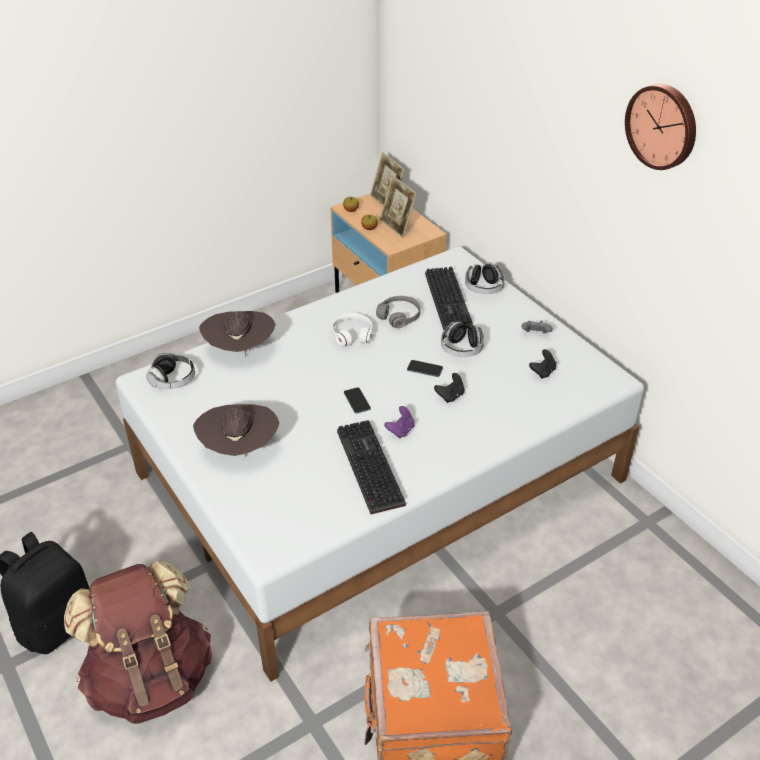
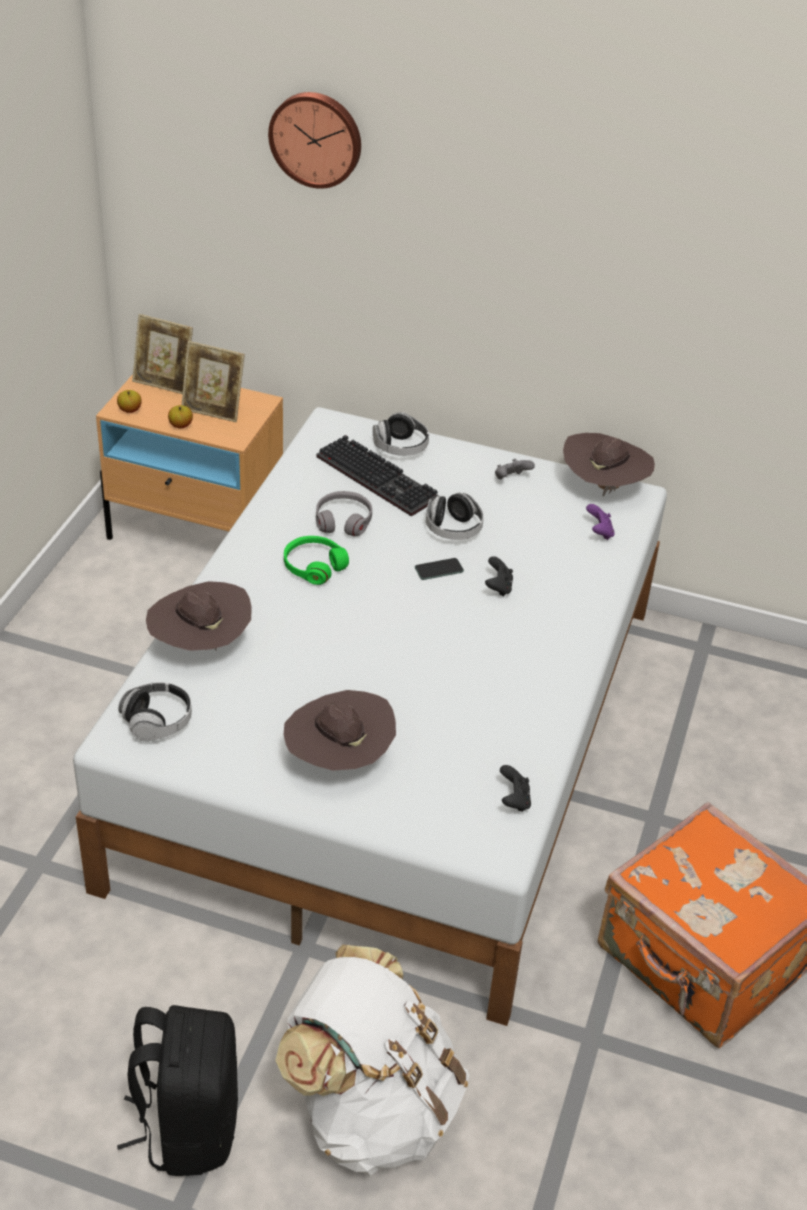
camera: 40 degrees left, 0 degrees up
brown backpack [64,561,212,724] -> white backpack [275,945,469,1176]
white headphones [332,313,373,346] -> green headphones [284,536,349,585]
keyboard [337,420,406,514] -> none
phone [344,387,371,414] -> none
purple game controller [384,406,414,438] -> purple game controller moved to [586,504,615,540]
black game controller [529,349,556,379] -> black game controller moved to [500,765,531,812]
wall clock [625,84,696,170] -> wall clock moved to [268,92,361,189]
none -> brown hat [563,433,655,497]

